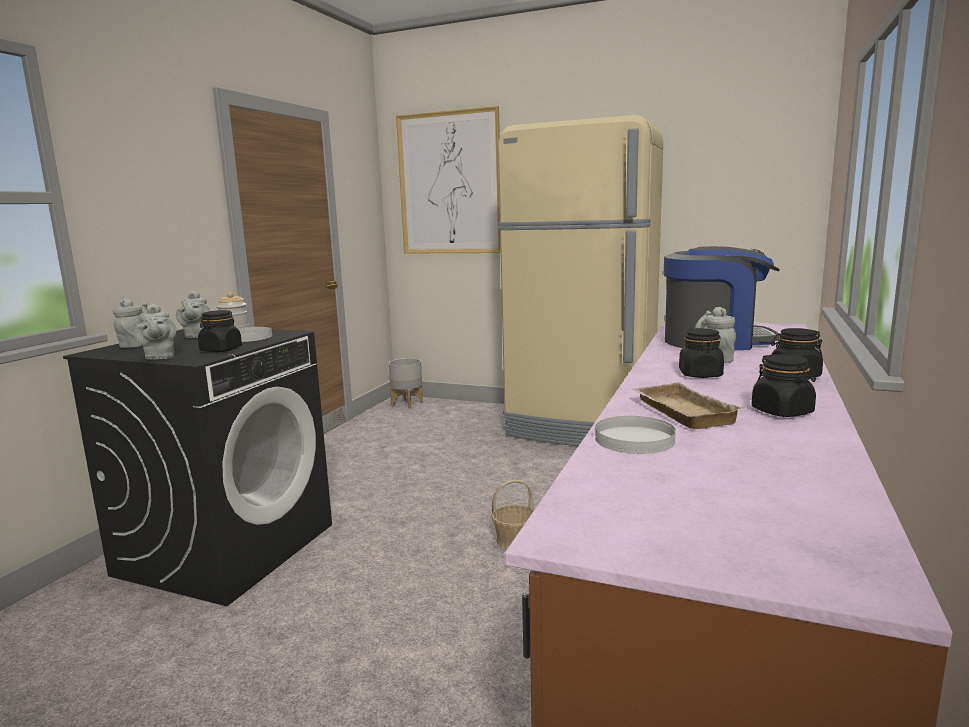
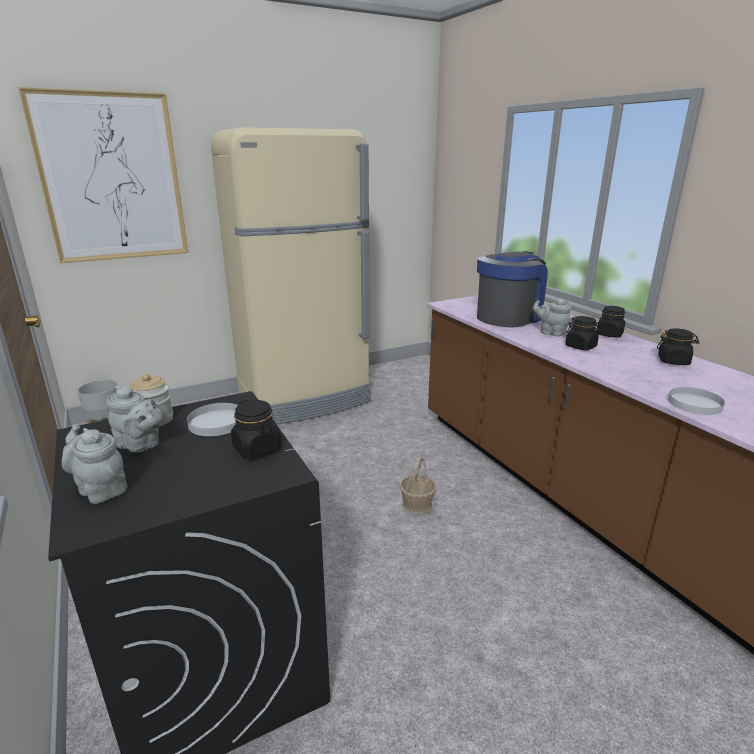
camera: 50 degrees left, 10 degrees up
grey teapot [134,304,176,359] -> none
beige tray [632,382,744,429] -> none

